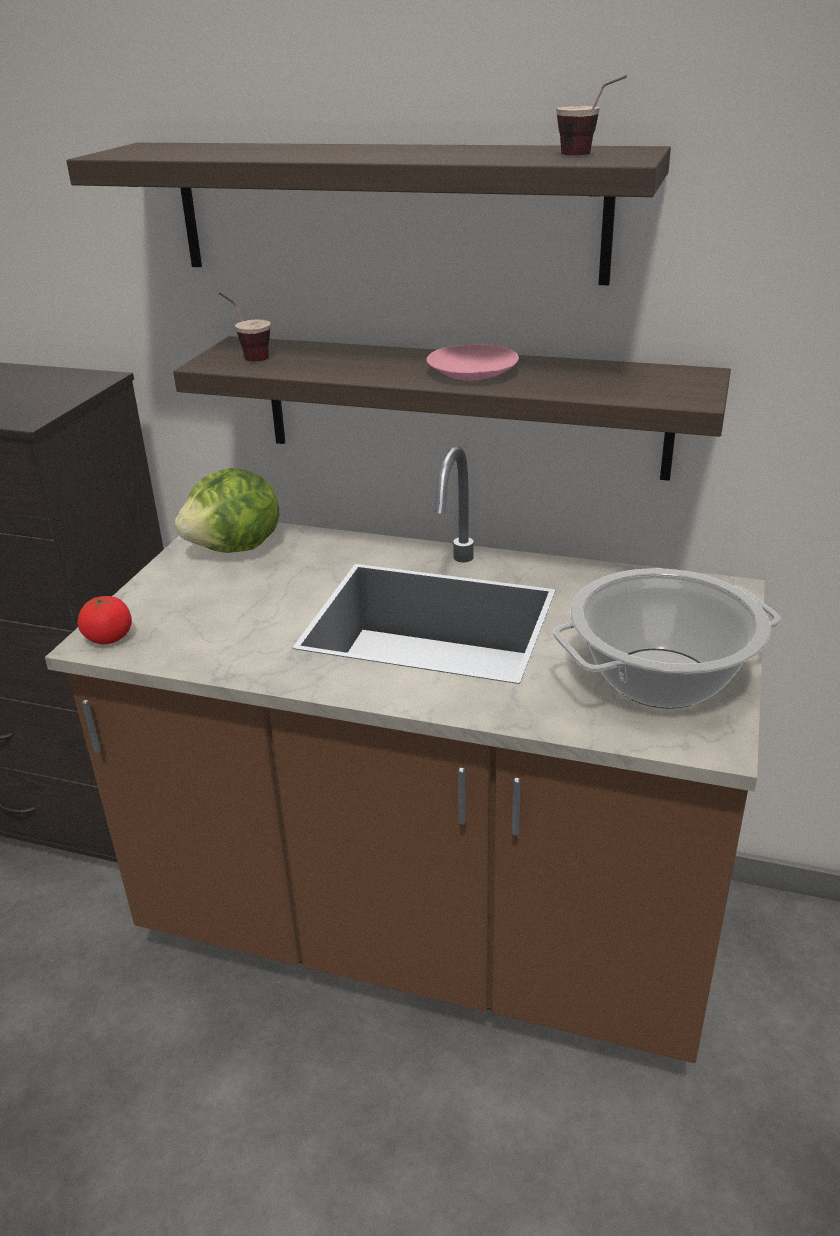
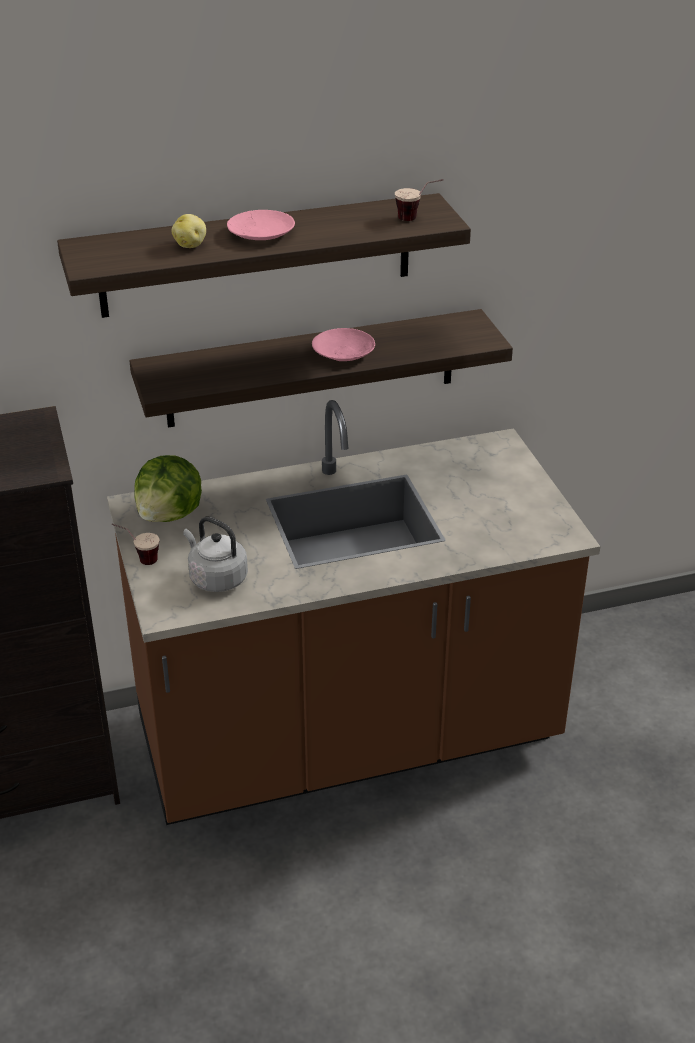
camera: 35 degrees left, 5 degrees up
tomato [78,596,132,645] -> none
cup [219,293,271,361] -> cup moved to [111,524,159,565]
cooking pot [553,568,782,709] -> none
none -> potato [172,214,206,248]
none -> grey kettle [183,517,248,592]
none -> pink plate [227,210,295,240]

